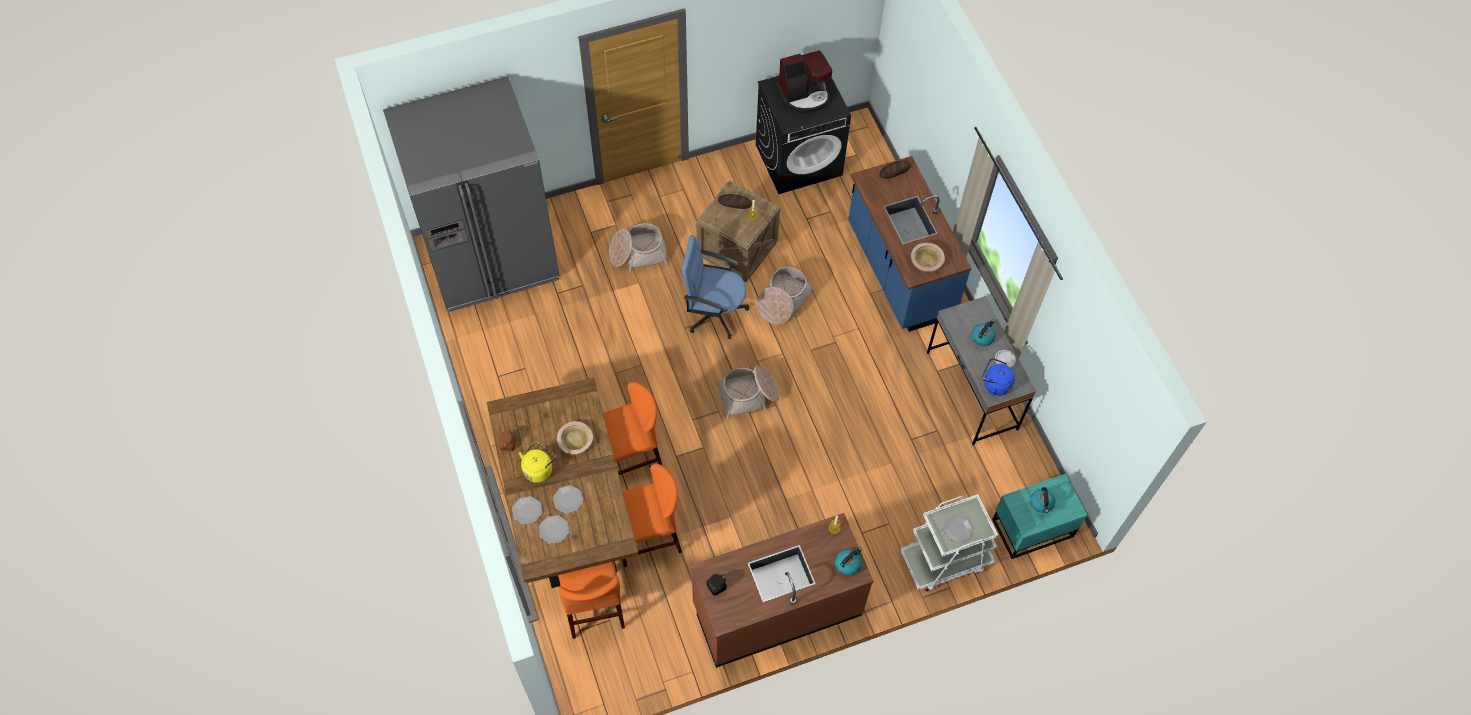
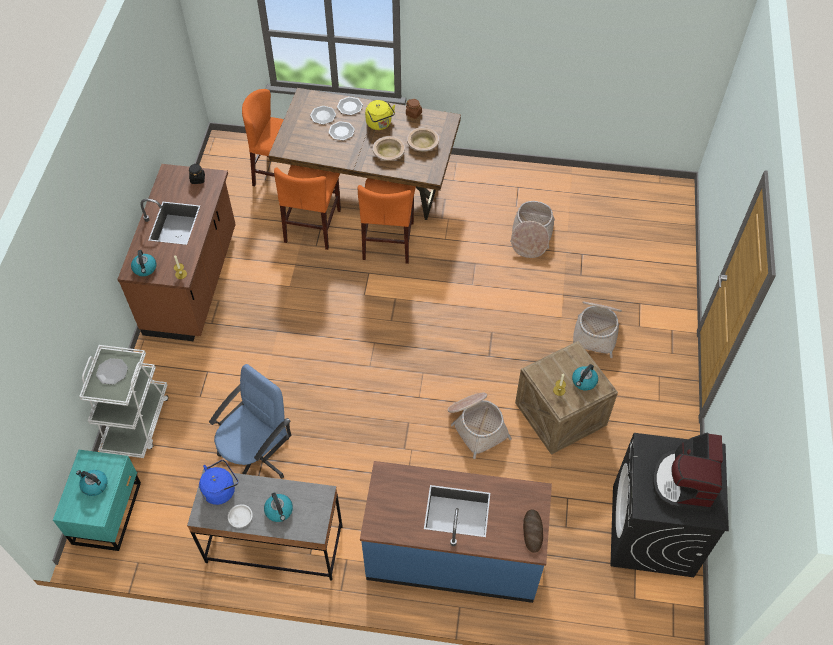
camera: 120 degrees right, 5 degrees down
grey fridge [383,76,560,312] -> none
blue office chair [682,235,749,339] -> blue office chair moved to [209,364,291,479]
basket [716,366,780,420] -> basket moved to [510,201,555,258]
bread [718,194,752,209] -> kettle [572,364,598,390]
beige bowl [911,243,945,272] -> beige bowl moved to [407,127,439,152]

